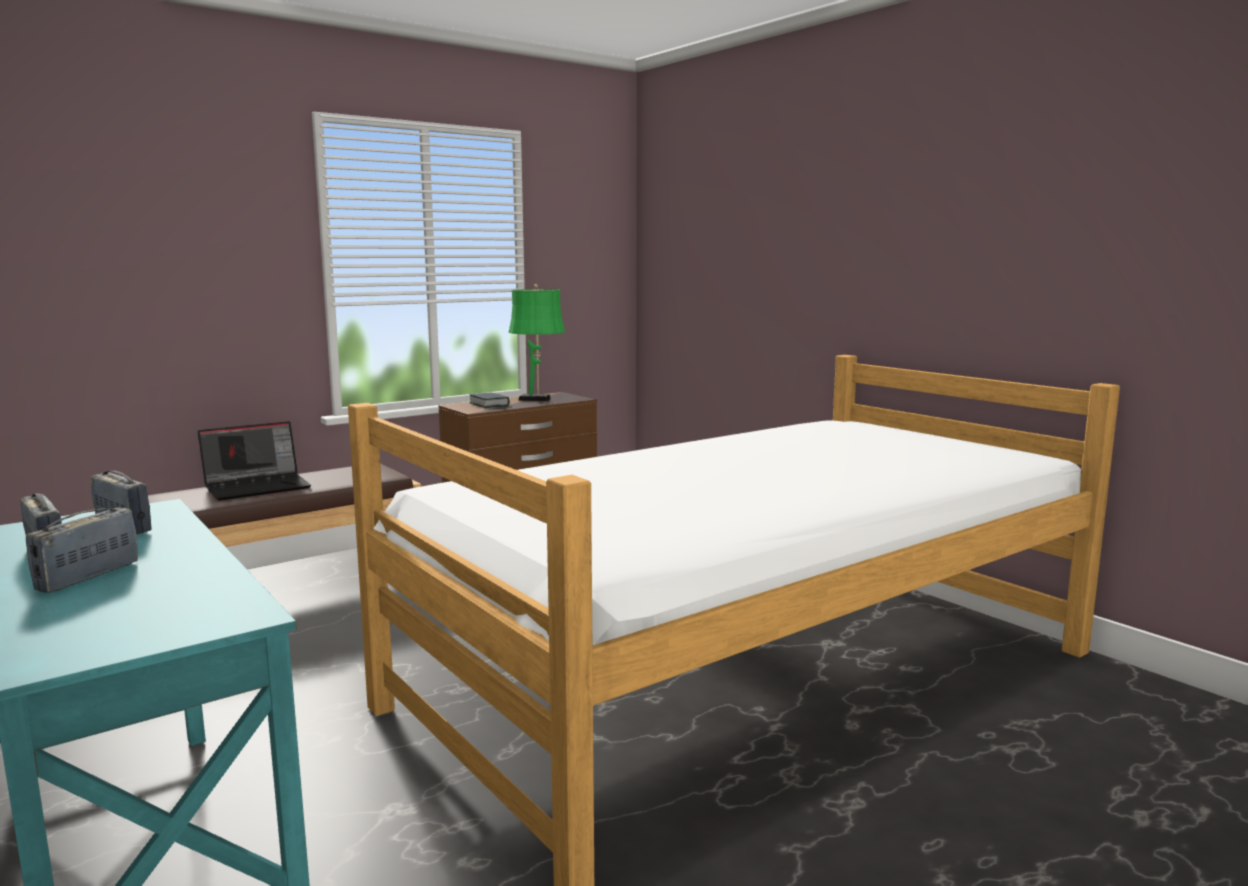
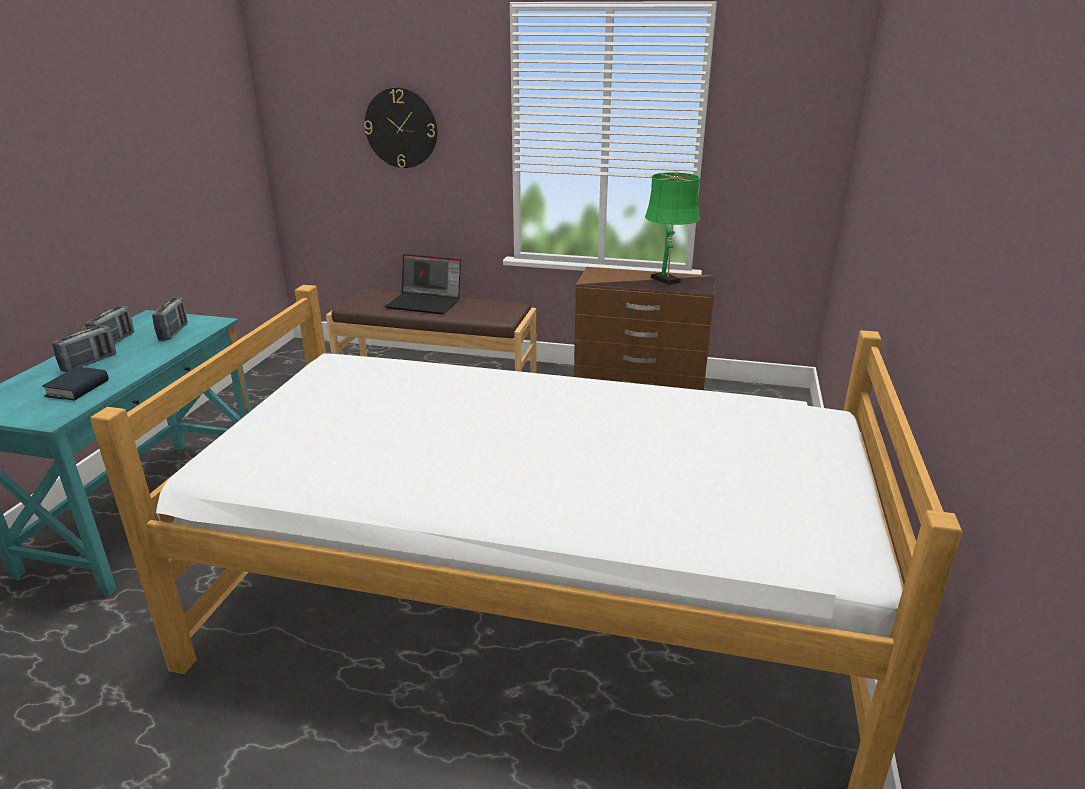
camera: 50 degrees right, 15 degrees up
radio [26,508,138,593] -> radio turned 135 degrees clockwise [52,325,116,372]
book [469,392,510,408] -> book moved to [42,367,109,401]
none -> wall clock [364,88,437,168]

